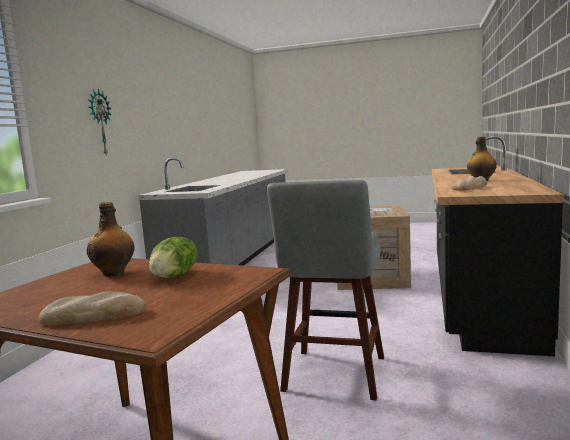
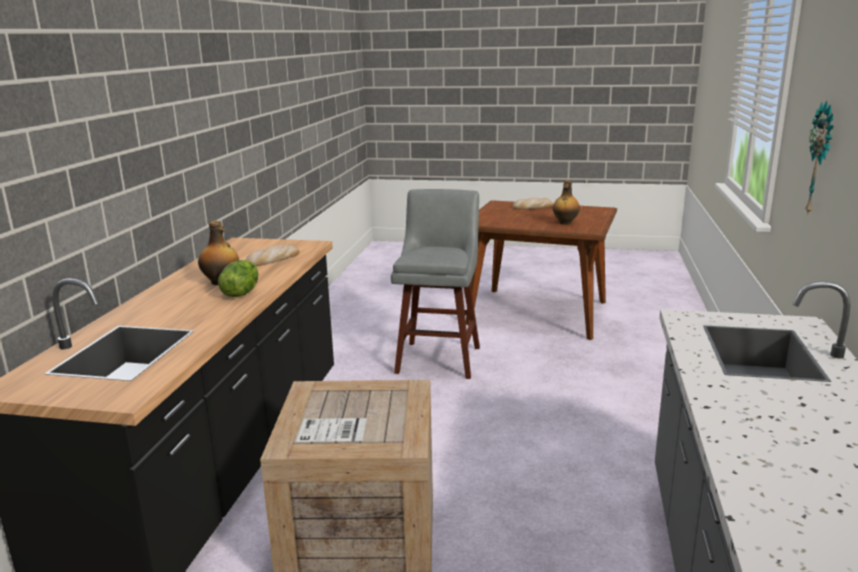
camera: 175 degrees right, 10 degrees up
lettuce [149,237,198,278] -> lettuce moved to [218,260,258,297]

